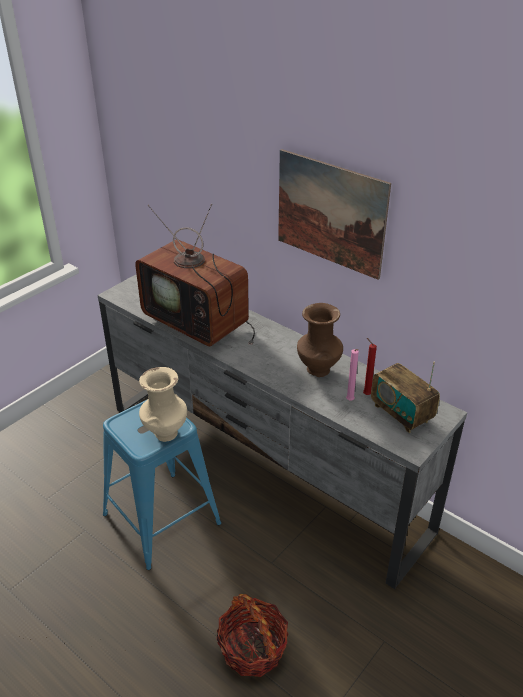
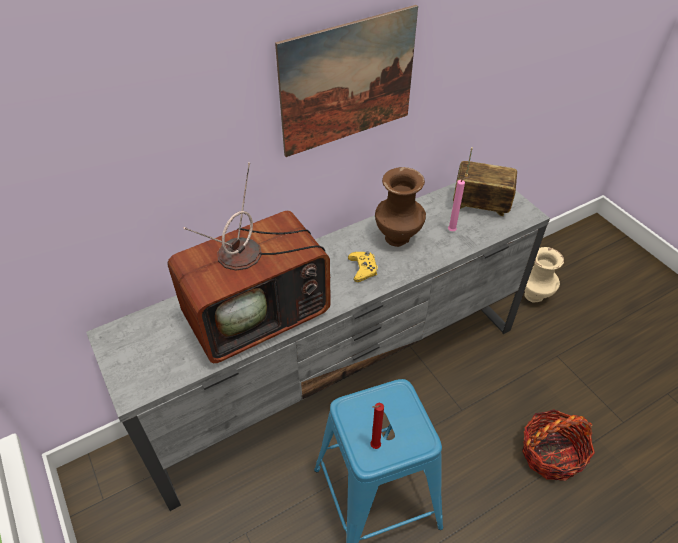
camera: 70 degrees left, 10 degrees up
beige vase [139,367,187,442] -> beige vase moved to [524,247,564,303]
red candle [363,338,377,395] -> red candle moved to [370,403,384,449]
radio [371,362,440,433] -> radio turned 150 degrees counterclockwise [453,147,517,216]
none -> yellow game controller [348,251,378,282]

